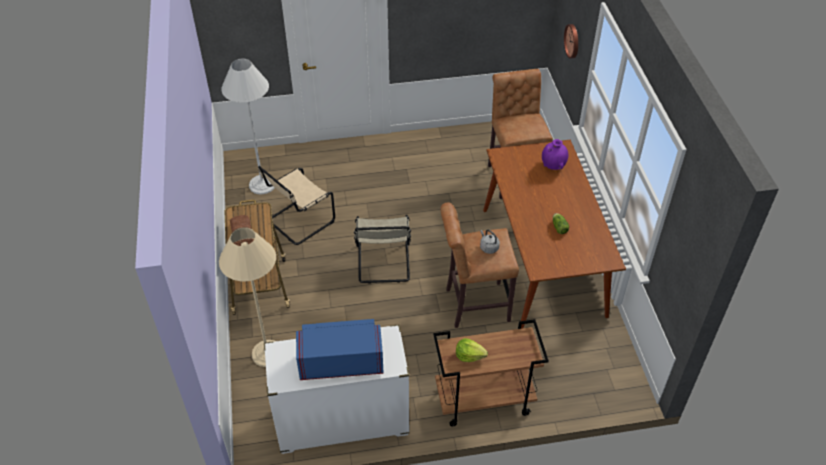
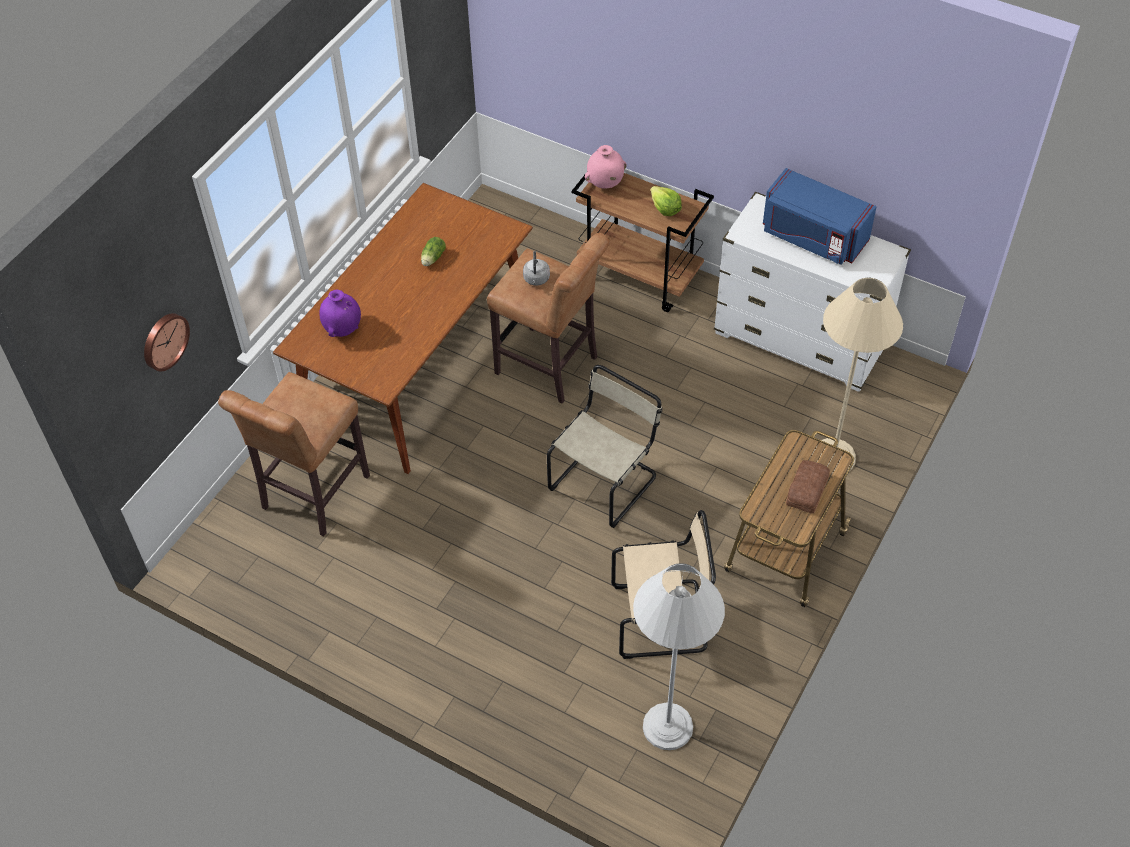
camera: 140 degrees left, 5 degrees up
none -> pink vase [585,145,627,188]

